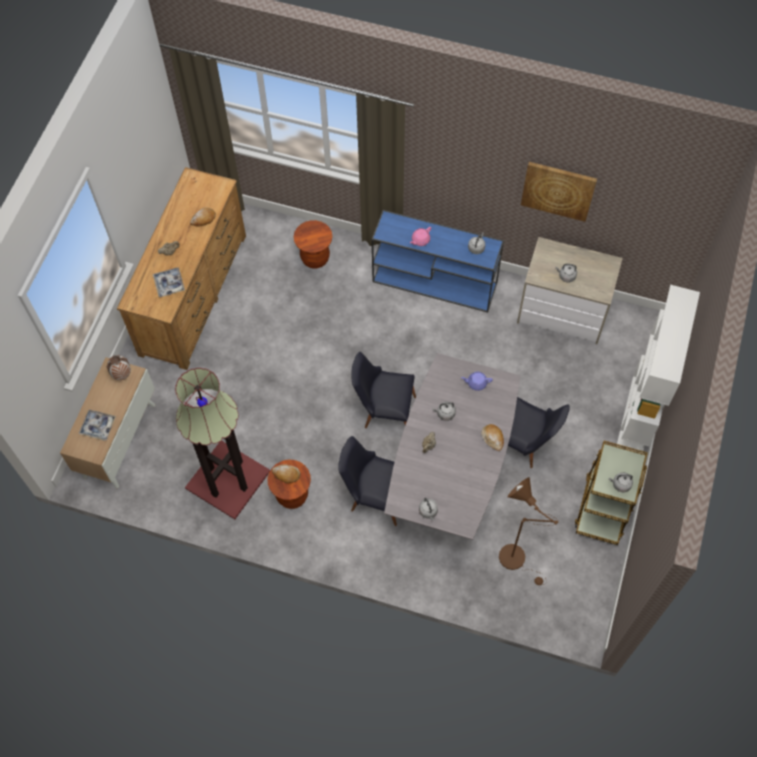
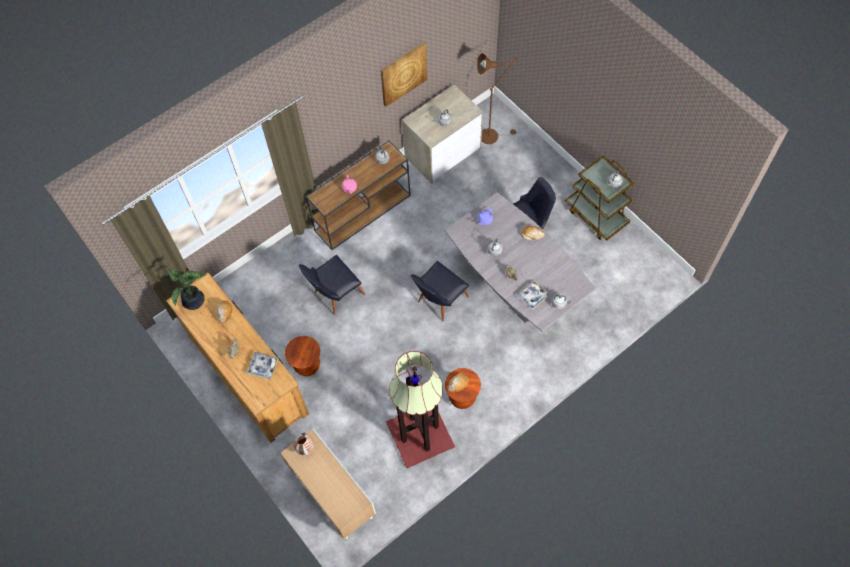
camera: 55 degrees left, 0 degrees up
tray [79,409,116,441] -> tray moved to [517,280,550,310]
brown stool [294,220,332,268] -> brown stool moved to [285,336,320,376]
black chair [338,436,397,526] -> black chair moved to [299,255,365,315]
blue console table [372,210,504,313] -> brown console table [306,141,411,250]
brown floor lamp [499,477,558,585] -> brown floor lamp moved to [477,53,517,144]
white bookcase [617,285,700,453] -> none
none -> potted plant [167,269,206,310]

